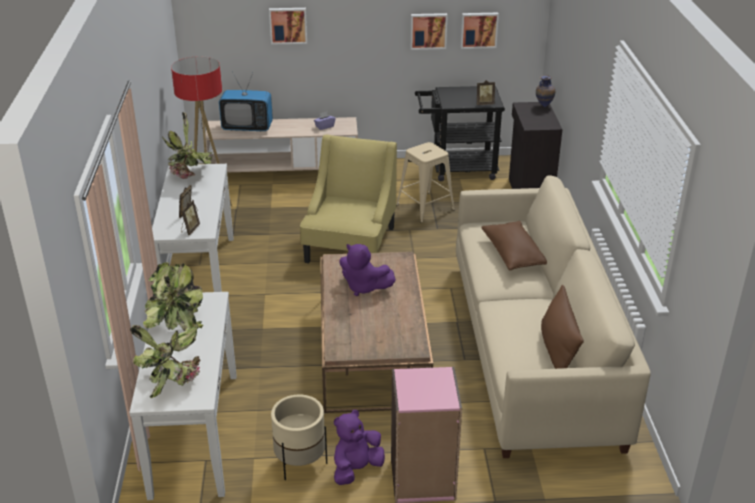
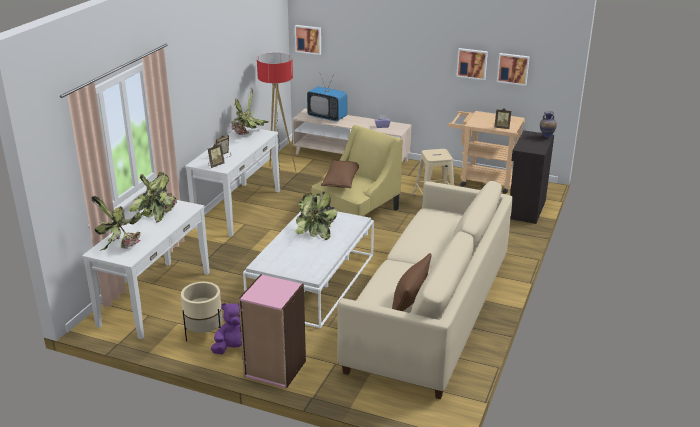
camera: 25 degrees right, 5 degrees down
picture [269,8,307,45] -> picture moved to [295,25,321,55]
brown coffee table [320,252,433,413] -> white coffee table [243,211,374,329]
purple plush toy [339,244,396,296] -> potted plant [295,191,337,240]
black cart [415,86,505,181] -> beige cart [448,111,525,194]
brown pillow [481,221,547,271] -> brown pillow moved to [321,161,359,188]

